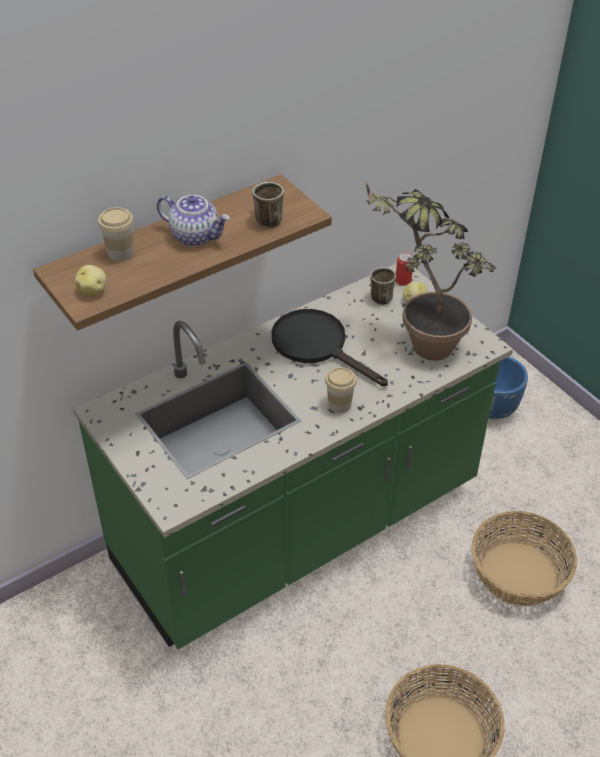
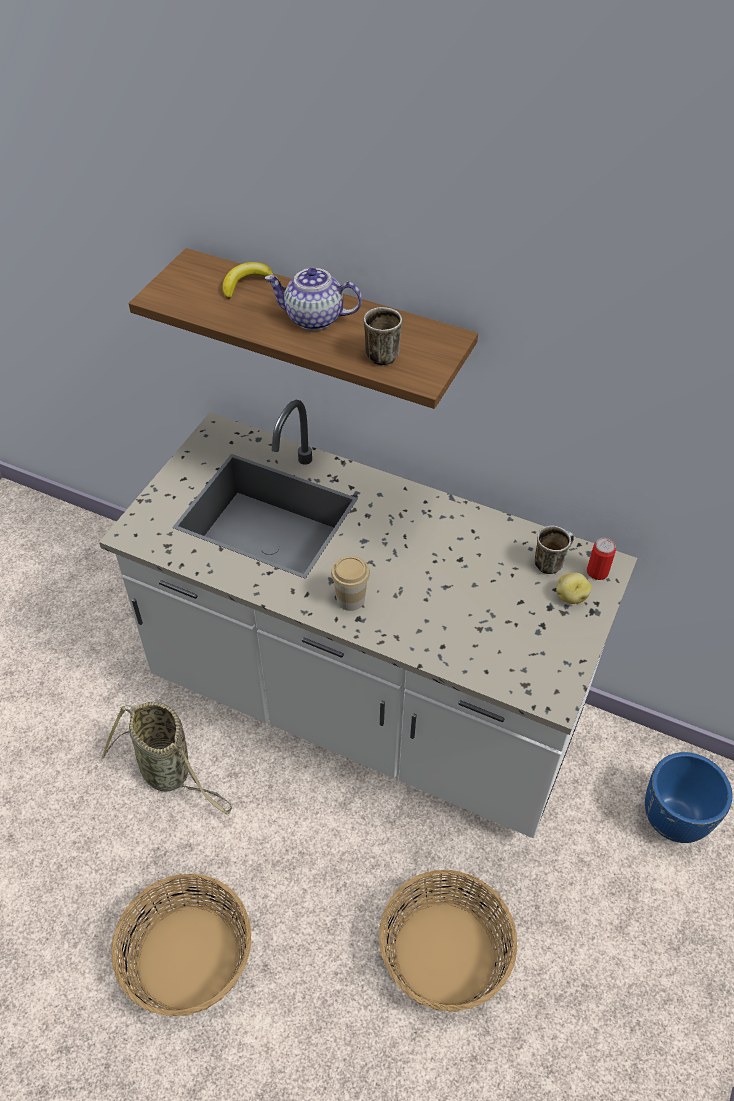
camera: 60 degrees right, 5 degrees up
green counter [73,263,513,649] -> white counter [99,400,637,838]
potato [75,265,107,296] -> none
cup [98,207,134,261] -> banana [222,262,281,299]
teapot [157,195,230,247] -> teapot turned 105 degrees clockwise [265,268,362,331]
black frying pan [272,309,388,386] -> none
potted plant [364,178,496,361] -> none
none -> basket [101,702,232,815]

